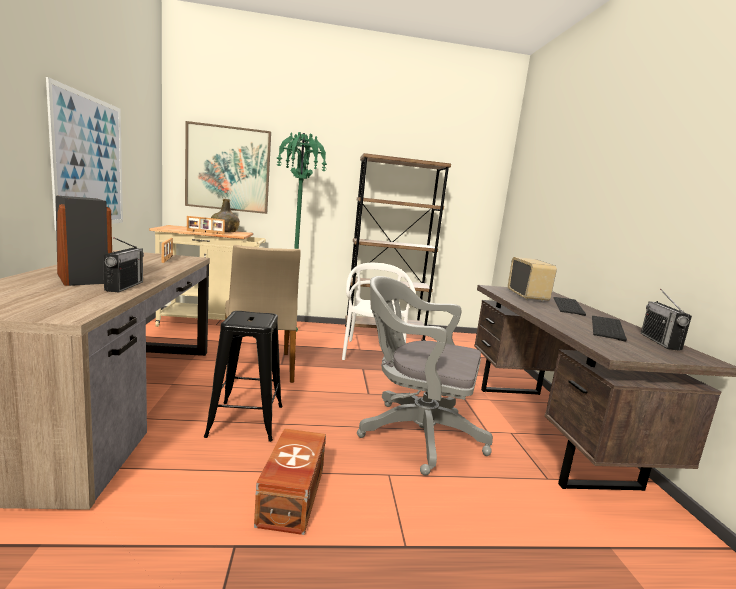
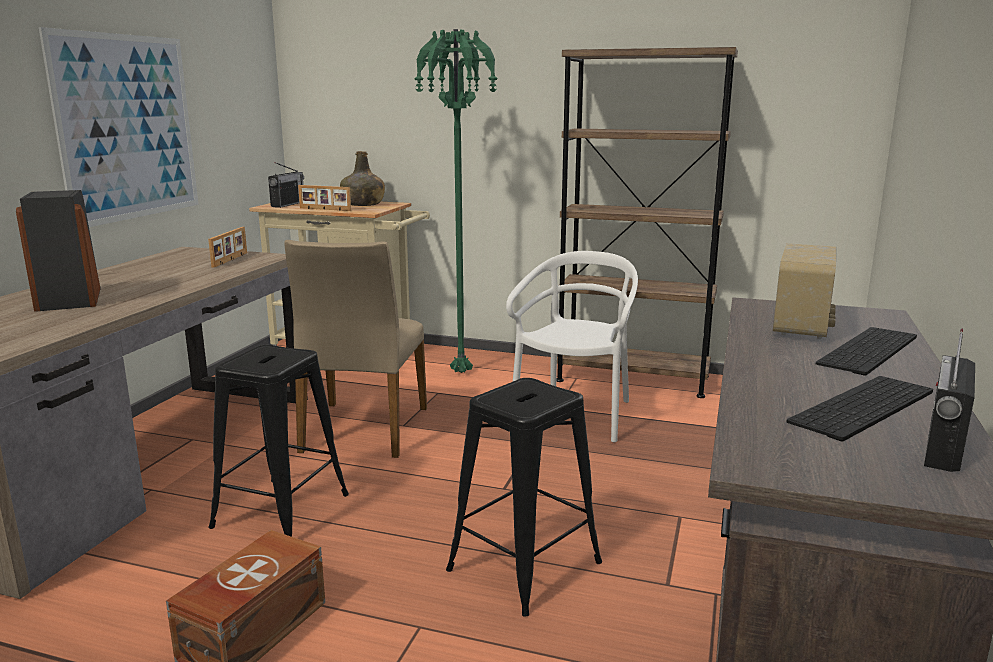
camera: 25 degrees right, 5 degrees up
radio [103,237,144,292] -> radio moved to [268,162,304,208]
picture [185,121,271,214] -> none
grey office chair [357,276,493,476] -> black stool [446,378,602,617]

